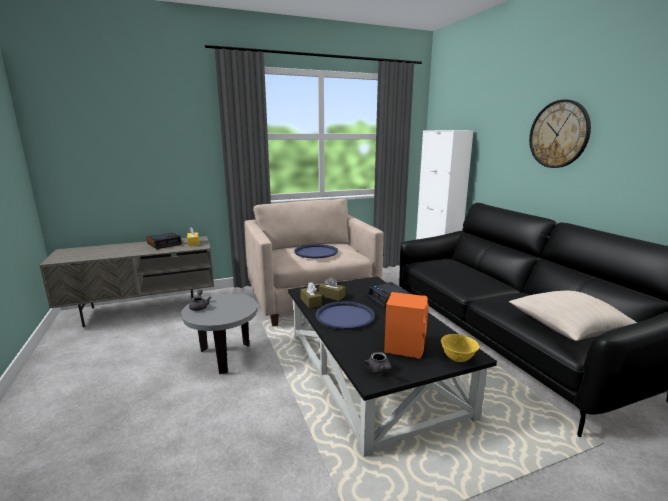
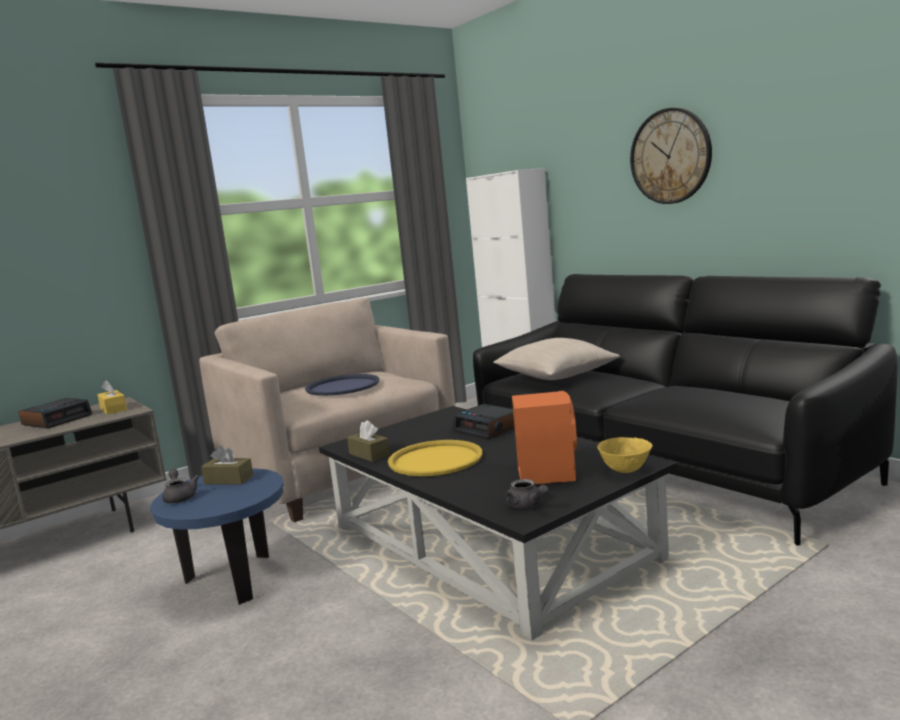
camera: 15 degrees left, 5 degrees down
grey side table [181,294,258,374] -> blue side table [150,468,284,605]
blue tray [315,302,375,330] -> yellow tray [388,440,482,476]
brown tissue box [318,277,346,301] -> brown tissue box moved to [201,446,254,484]
beige pillow [509,291,638,341] -> beige pillow moved to [493,338,620,380]

